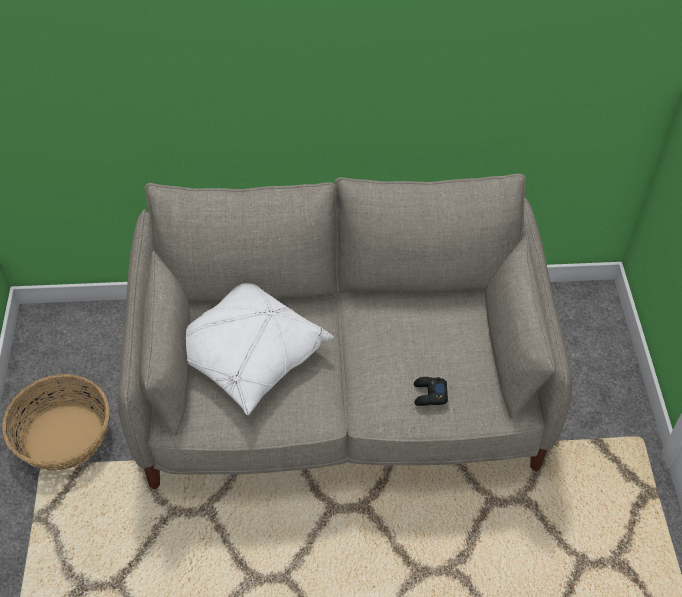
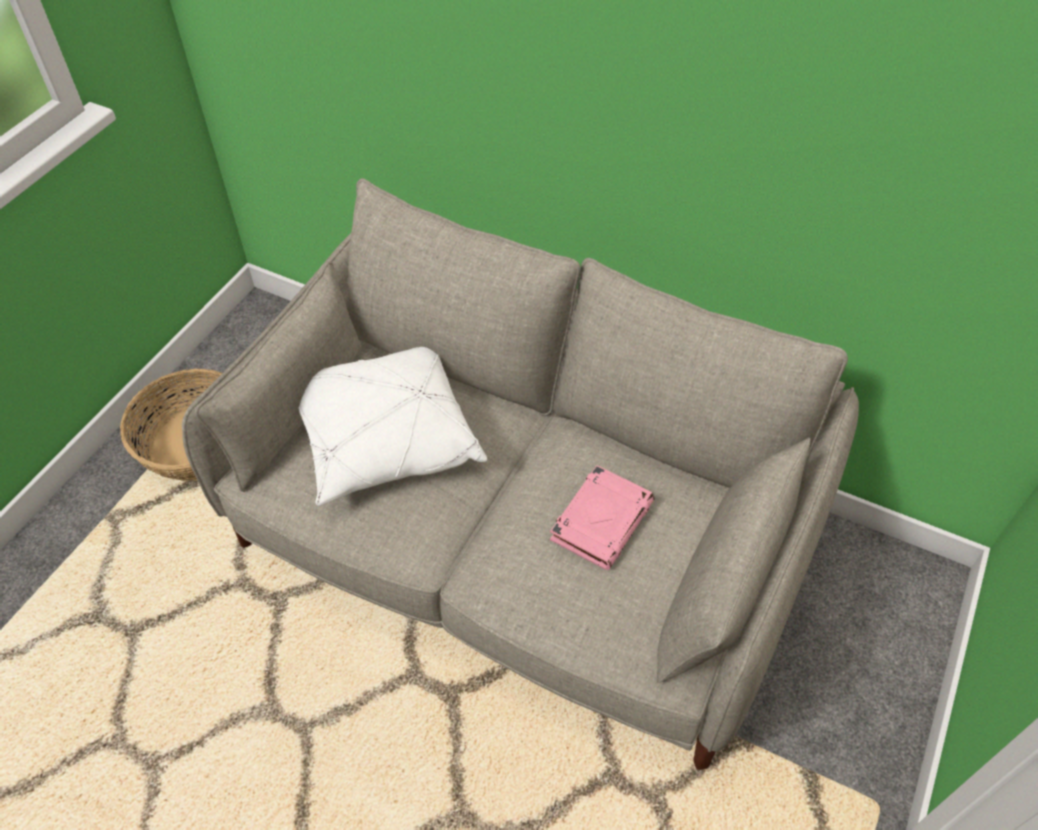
camera: 30 degrees right, 0 degrees up
black game controller [414,377,448,406] -> none
none -> pink book [550,465,655,570]

